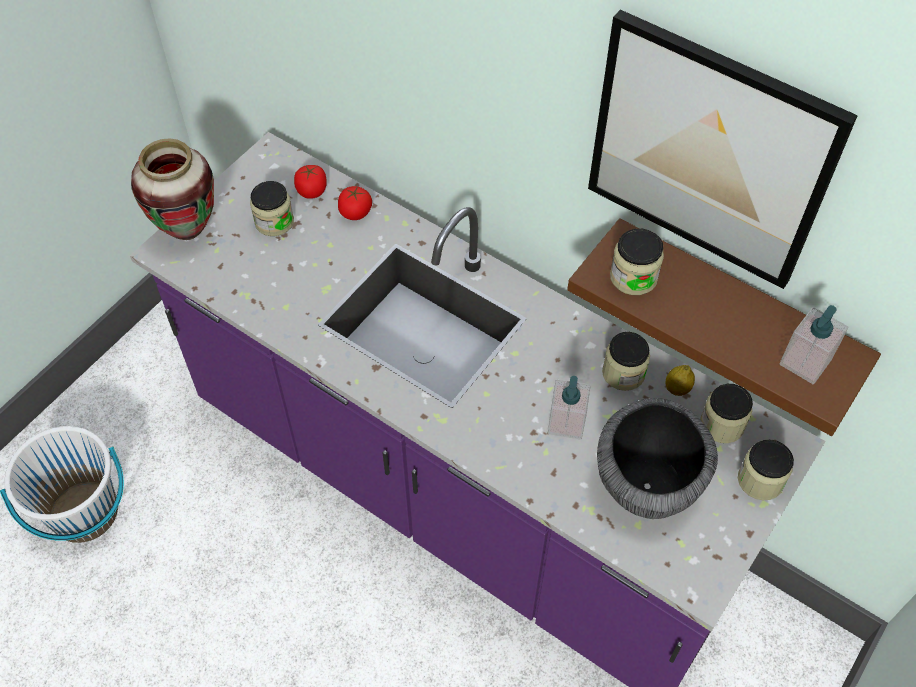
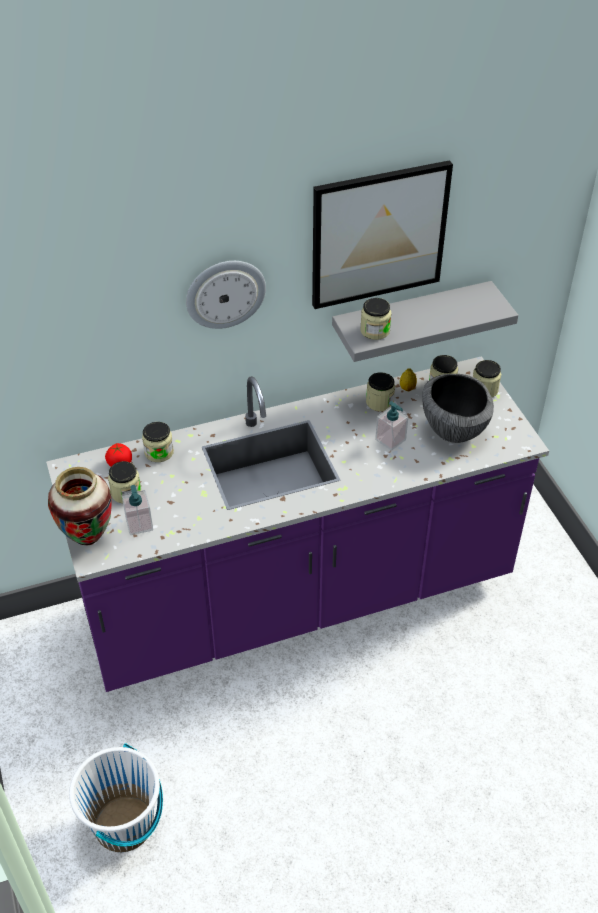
camera: 55 degrees left, 10 degrees down
tomato [338,186,372,220] -> jar [142,422,174,462]
brown shelf [567,218,881,436] -> grey shelf [332,281,518,362]
soap dispenser [779,305,848,384] -> soap dispenser moved to [122,485,153,535]
none -> wall clock [186,261,266,329]

